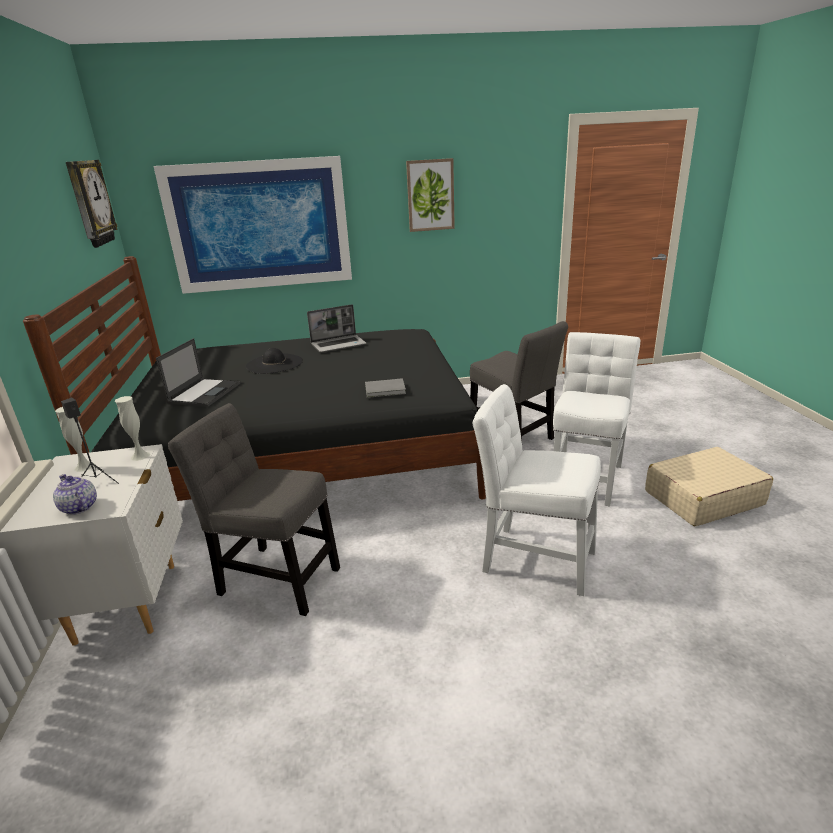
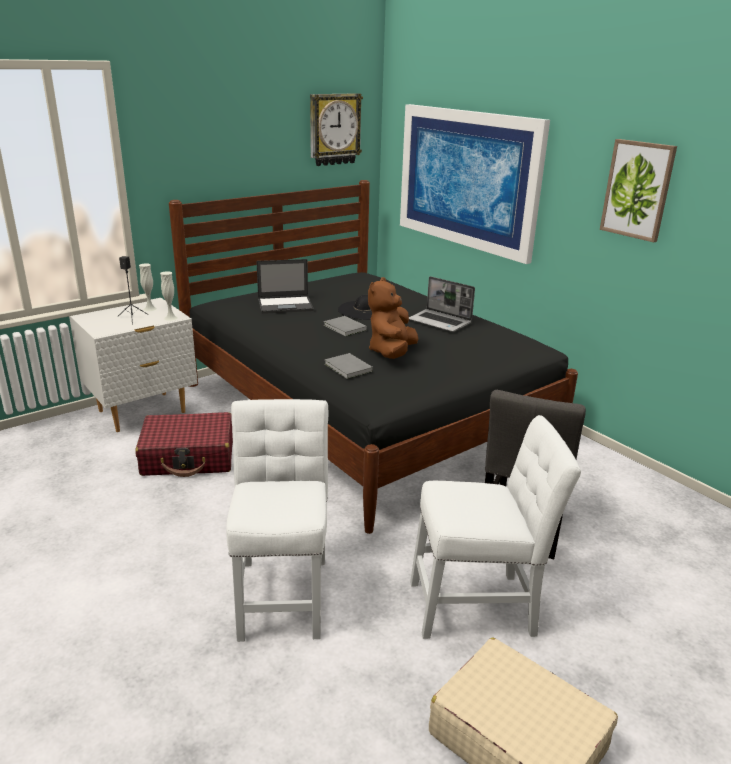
camera: 60 degrees right, 0 degrees up
teapot [53,474,97,515] -> none
grey chair [168,403,340,616] -> red suitcase [135,412,233,477]
none -> grey book [324,316,367,336]
none -> brown plush toy [368,277,418,359]

